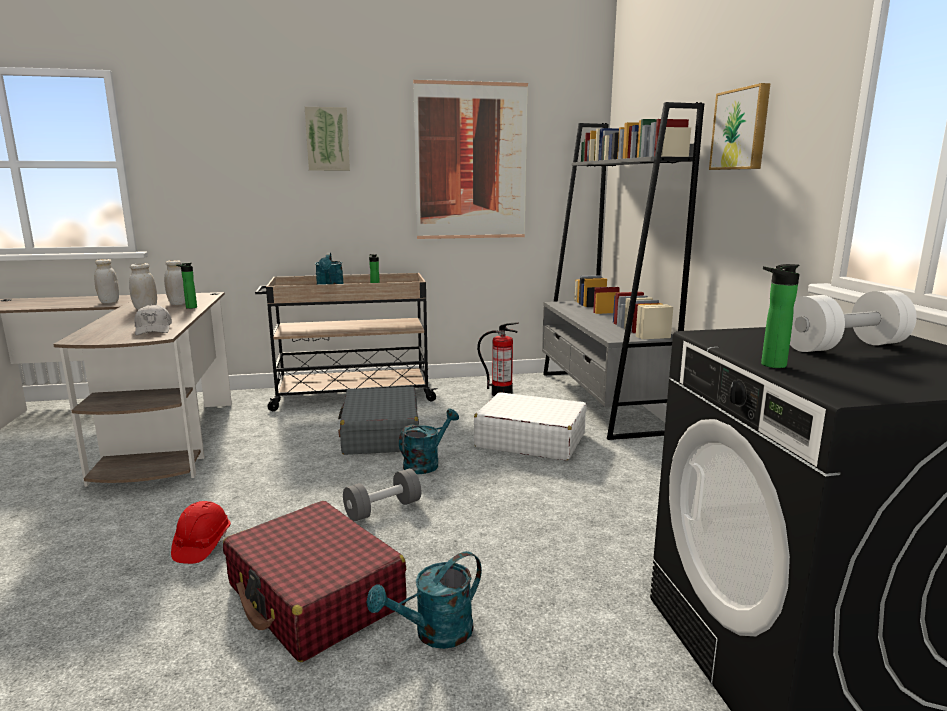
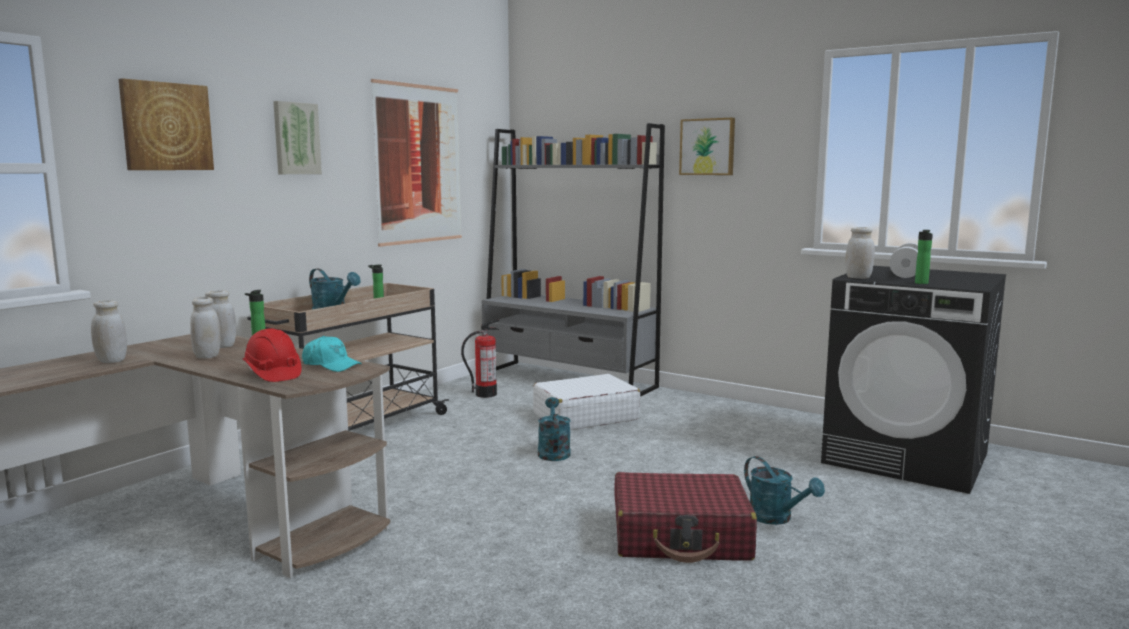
camera: 45 degrees left, 5 degrees down
white cap [134,304,172,335] -> turquoise cap [302,336,362,372]
red hard hat [171,501,231,564] -> red hard hat moved to [242,328,301,382]
grey suitcase [338,386,419,455] -> none
grey dumbbell [343,469,421,522] -> none
turquoise watering can [367,551,482,649] -> turquoise watering can turned 45 degrees counterclockwise [744,456,825,525]
none -> picture [119,78,214,170]
none -> white jar [845,227,875,279]

